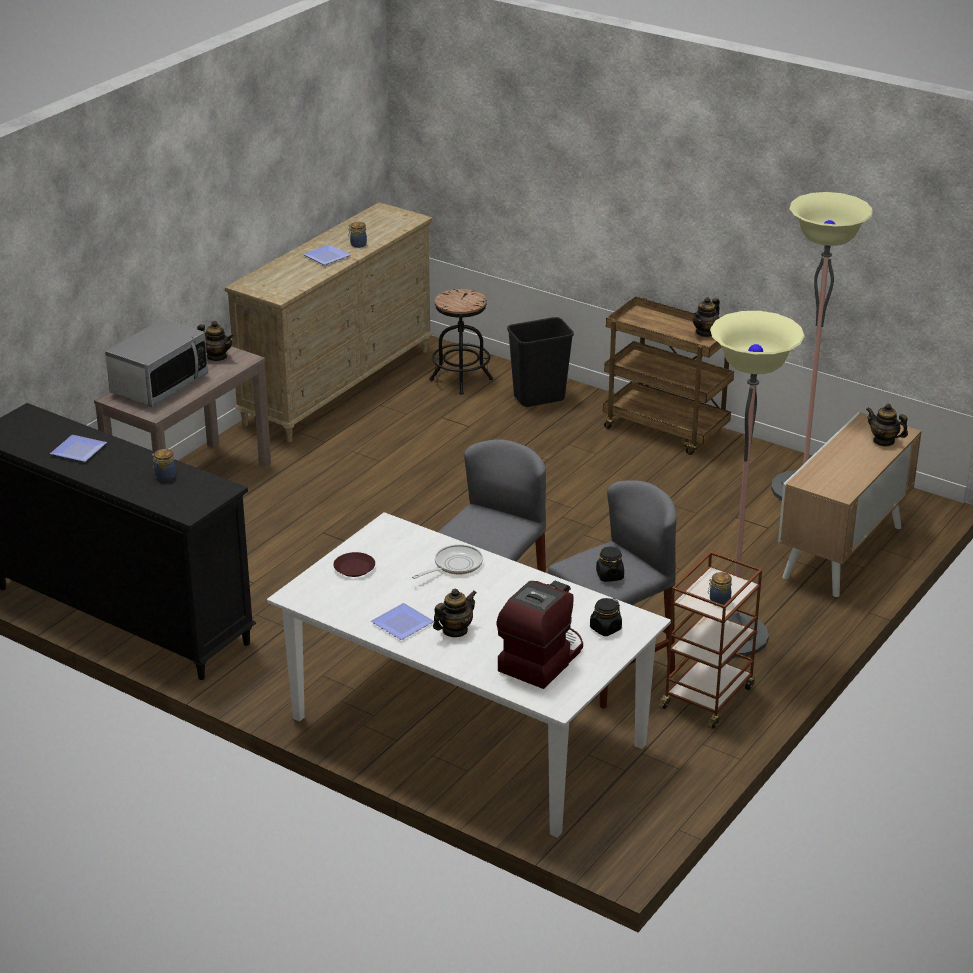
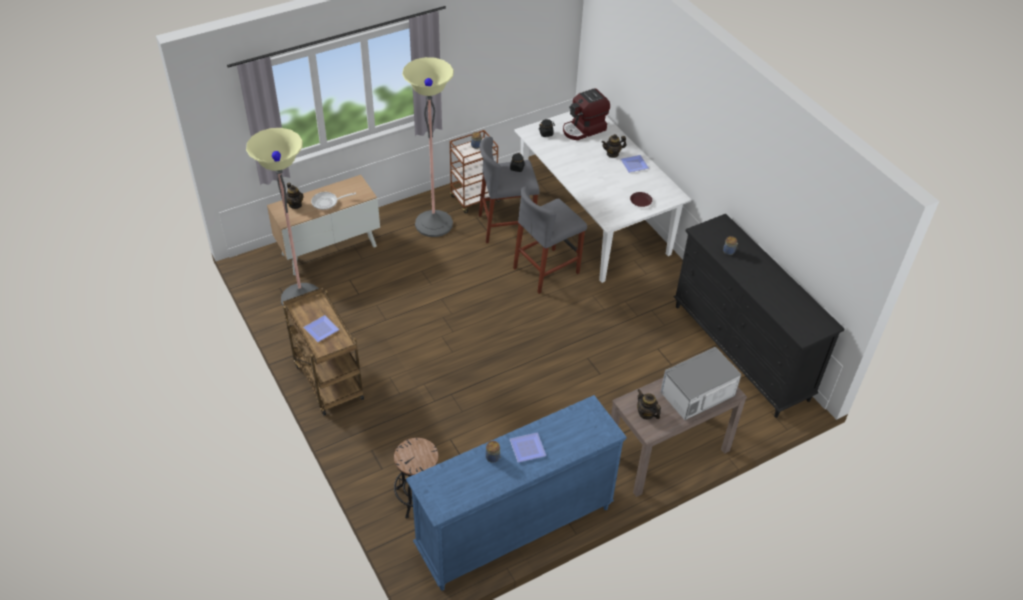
camera: 155 degrees left, 15 degrees up
plate [50,435,107,462] -> plate moved to [303,315,340,342]
beige dresser [225,202,433,442] -> blue dresser [406,395,627,591]
frying pan [412,544,483,579] -> frying pan moved to [311,192,356,210]
black trash can [507,317,574,407] -> none
teapot [692,297,720,337] -> none

